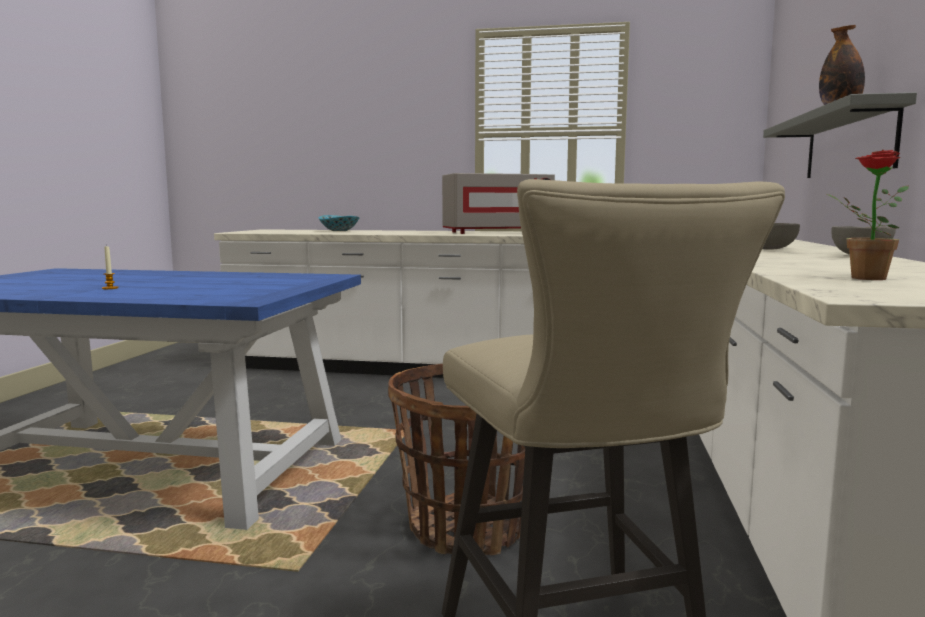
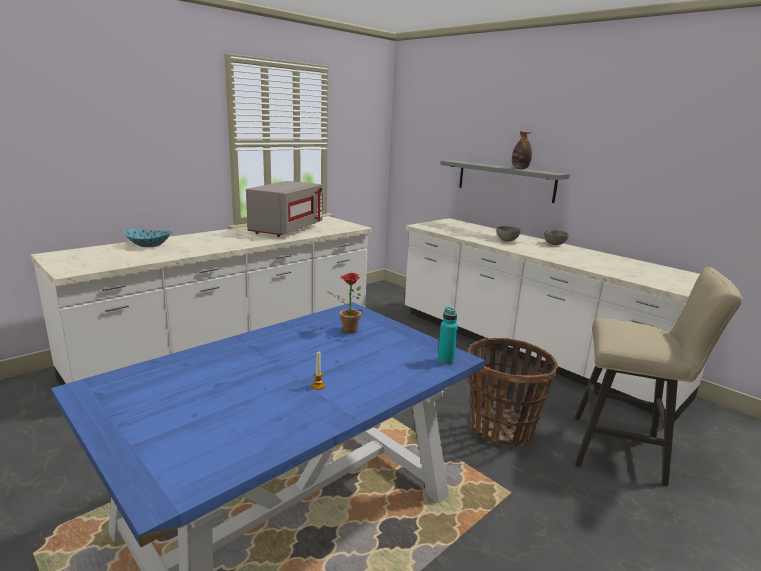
camera: 55 degrees left, 10 degrees up
potted plant [827,150,909,280] -> potted plant moved to [327,273,363,333]
none -> turquoise bottle [438,307,458,365]

